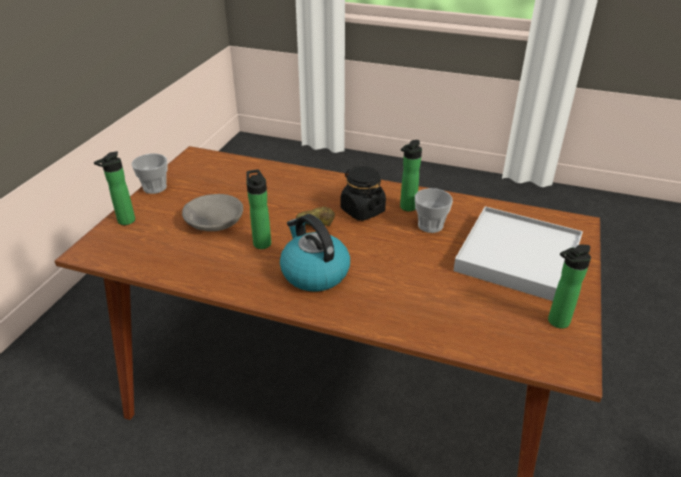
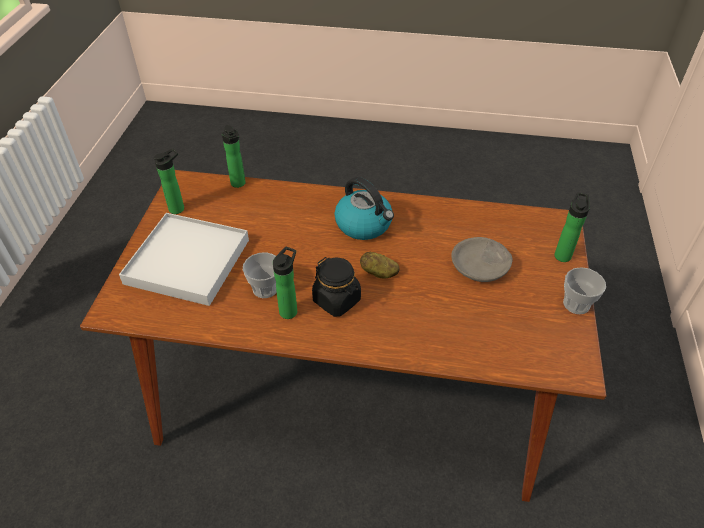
camera: 170 degrees right, 10 degrees up
bottle [246,169,271,249] -> bottle moved to [222,125,246,188]

